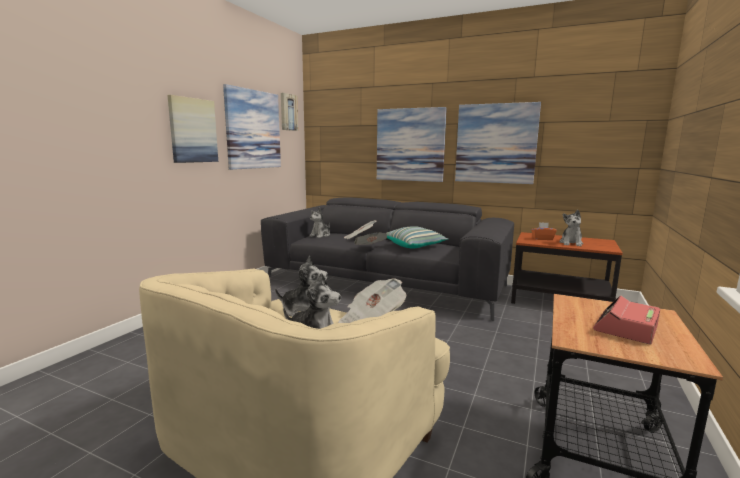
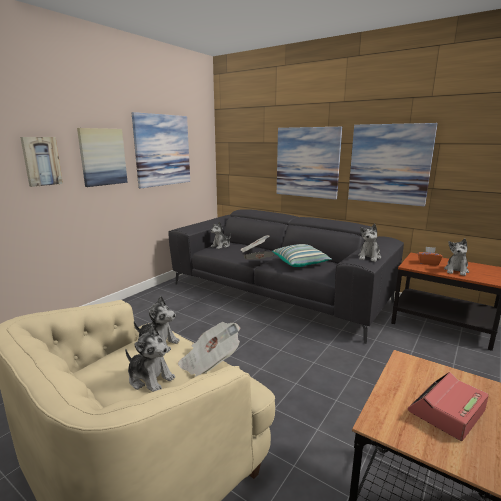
camera: 10 degrees right, 5 degrees up
picture [281,93,298,131] -> picture moved to [20,137,63,187]
none -> plush toy [358,224,381,262]

